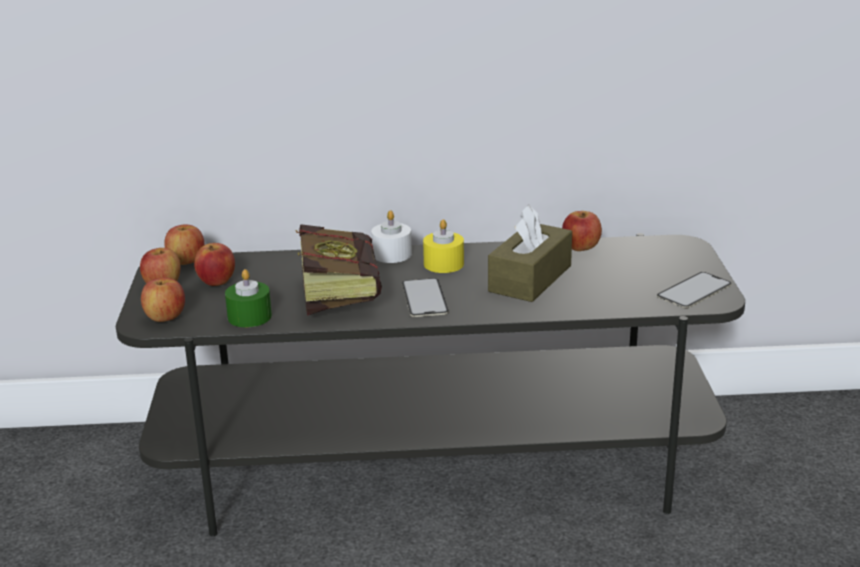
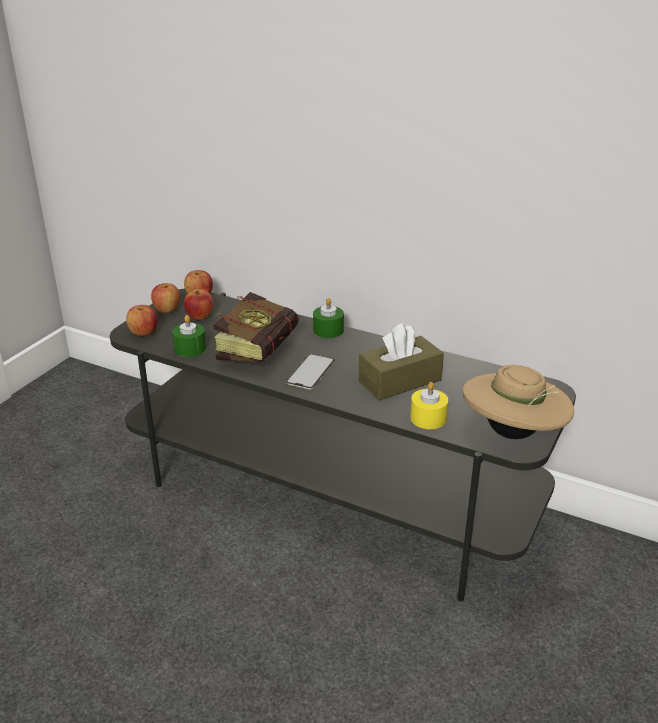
camera: 30 degrees right, 5 degrees up
white candle [371,210,412,263] -> green candle [313,298,344,338]
yellow candle [423,219,464,273] -> yellow candle moved to [410,382,448,429]
apple [562,211,602,251] -> none
phone [657,272,732,308] -> beige hat [463,365,574,439]

